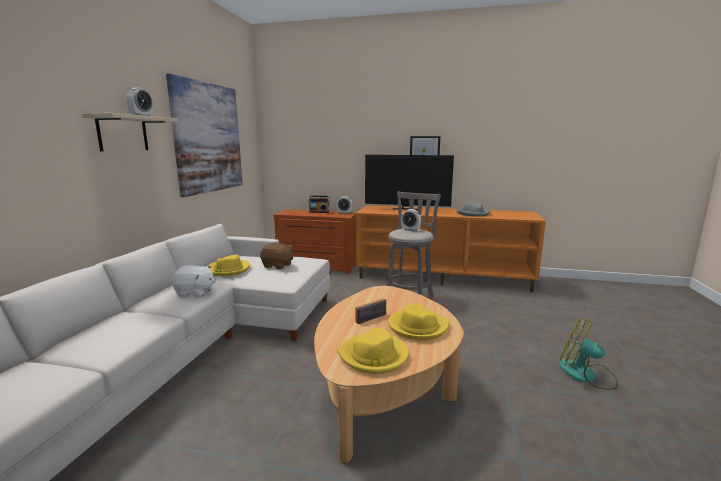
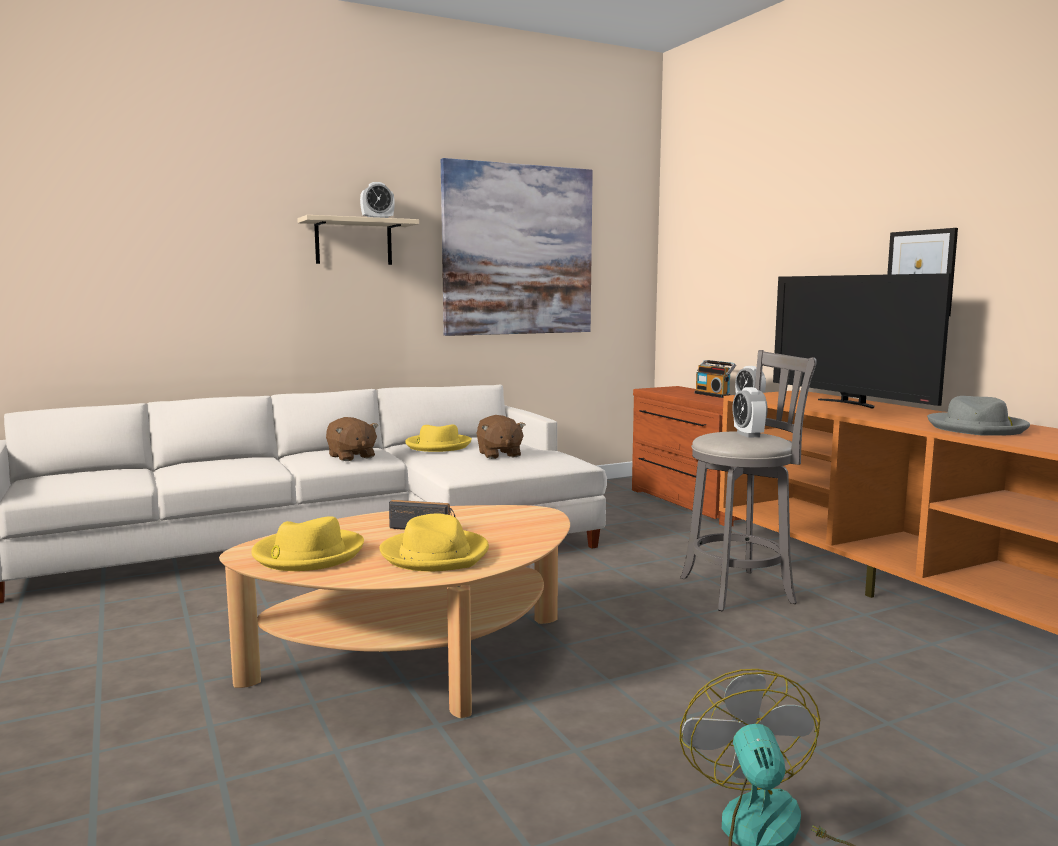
camera: 50 degrees right, 5 degrees down
white plush toy [172,265,216,297] -> brown plush toy [326,417,378,461]

